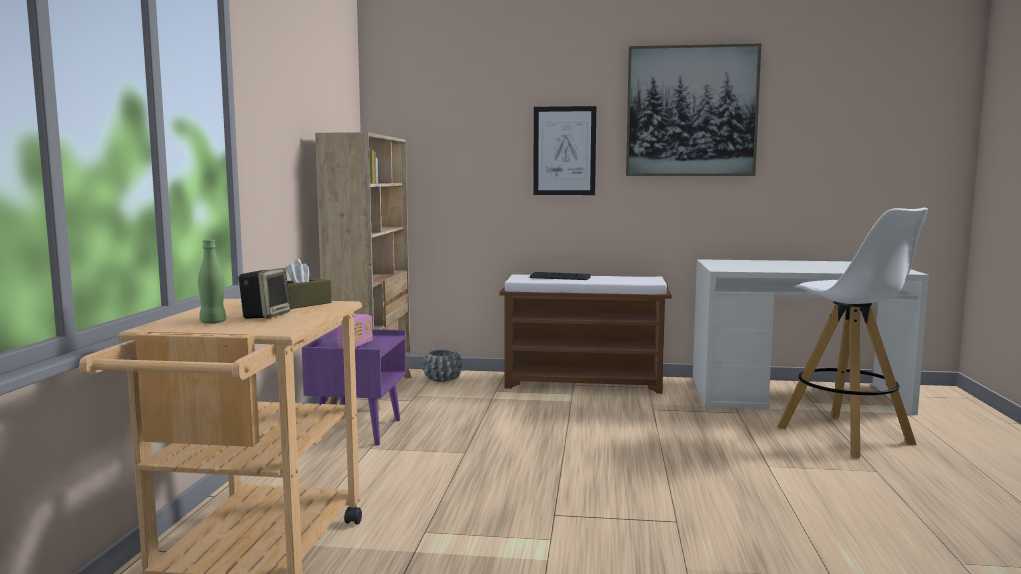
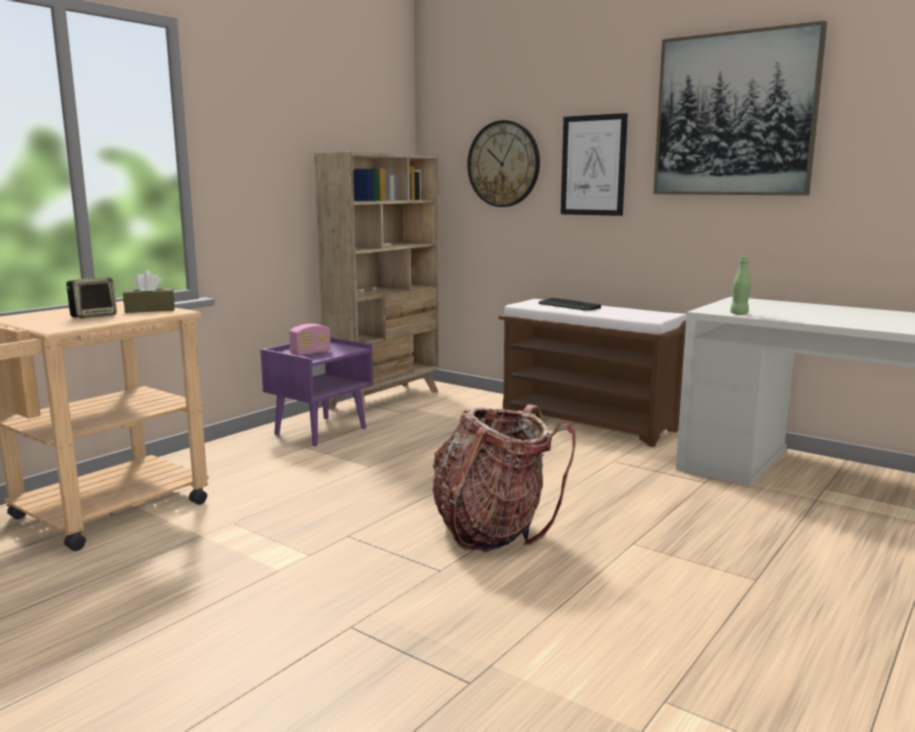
camera: 30 degrees right, 5 degrees up
green bottle [198,240,226,324] -> green bottle moved to [730,256,751,315]
grey planter [423,349,462,382] -> none
white stool [777,207,928,458] -> none
none -> backpack [433,404,576,552]
none -> wall clock [467,120,540,207]

